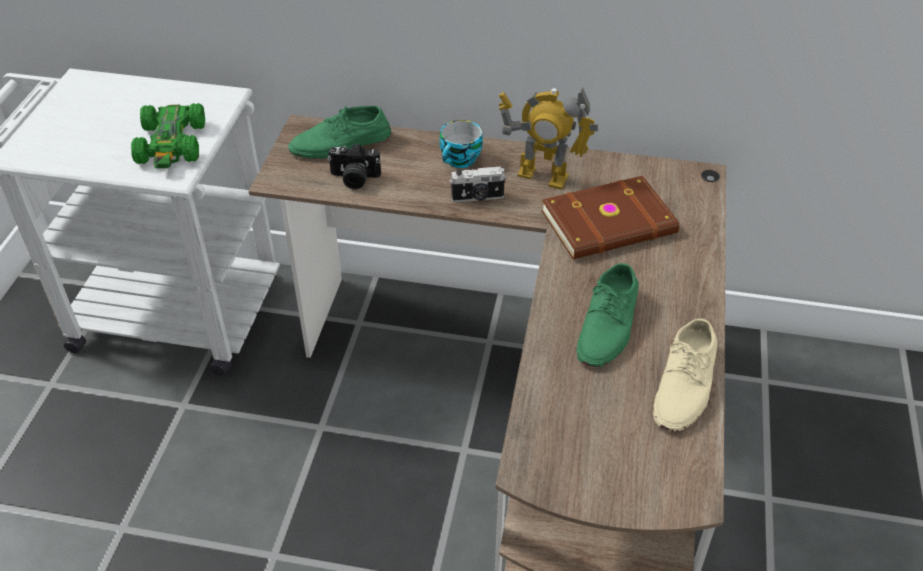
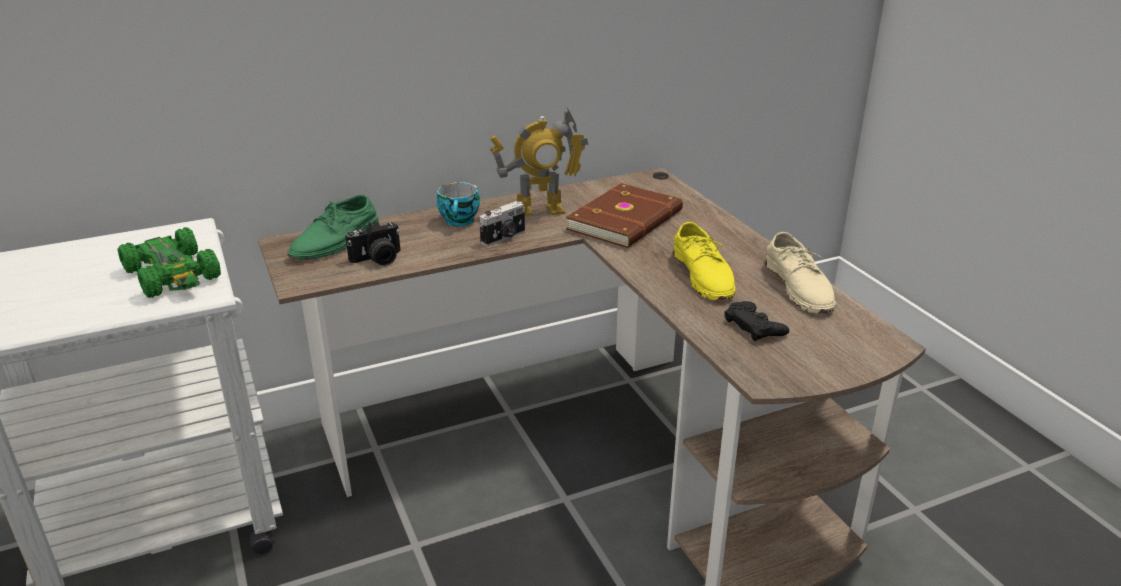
camera: 35 degrees left, 15 degrees down
green shoe [577,263,639,367] -> yellow shoe [673,222,735,300]
none -> black game controller [724,301,789,341]

